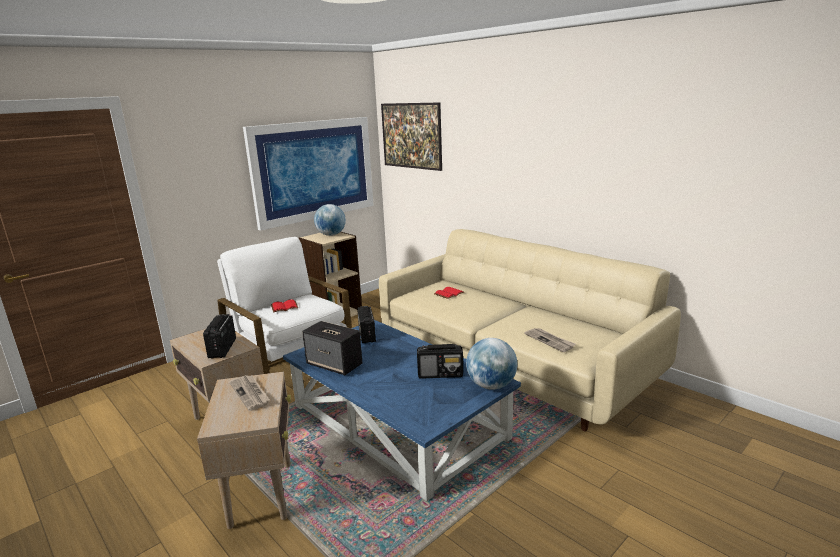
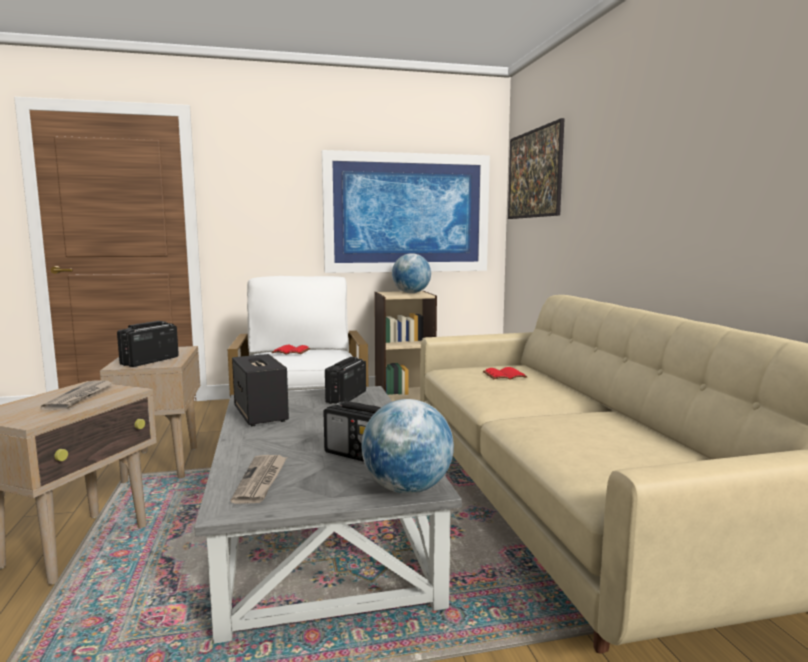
camera: 30 degrees right, 10 degrees down
blue coffee table [283,320,521,501] -> grey coffee table [195,386,462,644]
newspaper [525,328,576,352] -> newspaper moved to [231,455,287,504]

